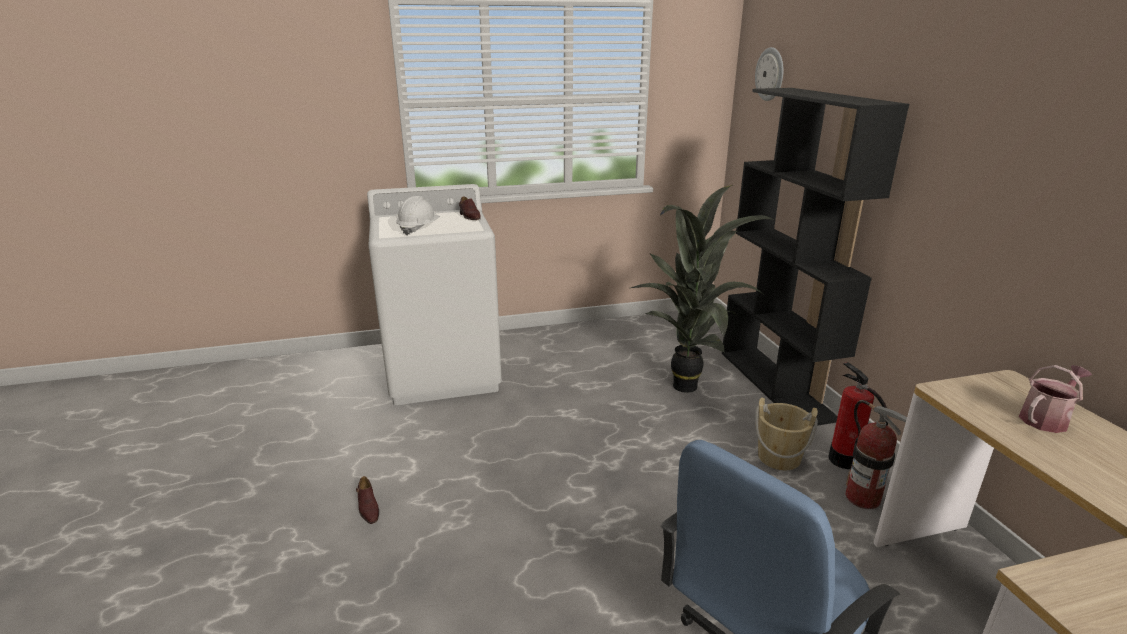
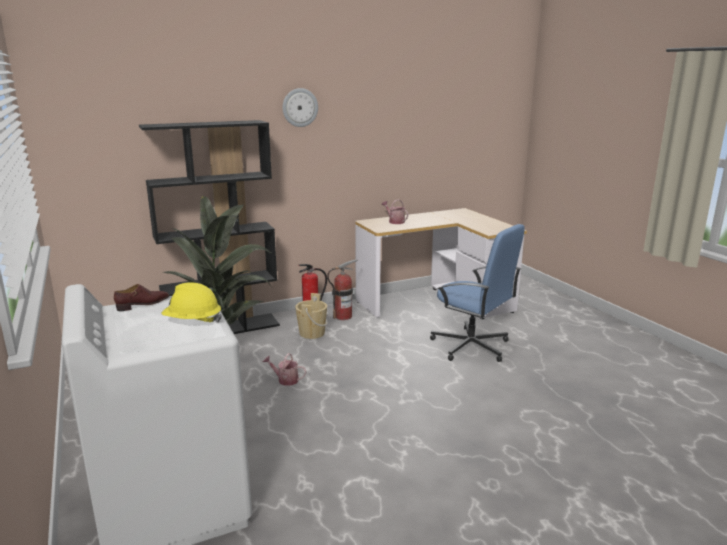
camera: 100 degrees left, 5 degrees down
brown shoe [356,476,379,524] -> none
white hard hat [396,196,440,236] -> yellow hard hat [161,282,222,323]
wall clock [755,47,783,101] -> wall clock moved to [283,88,318,127]
none -> watering can [263,353,306,386]

